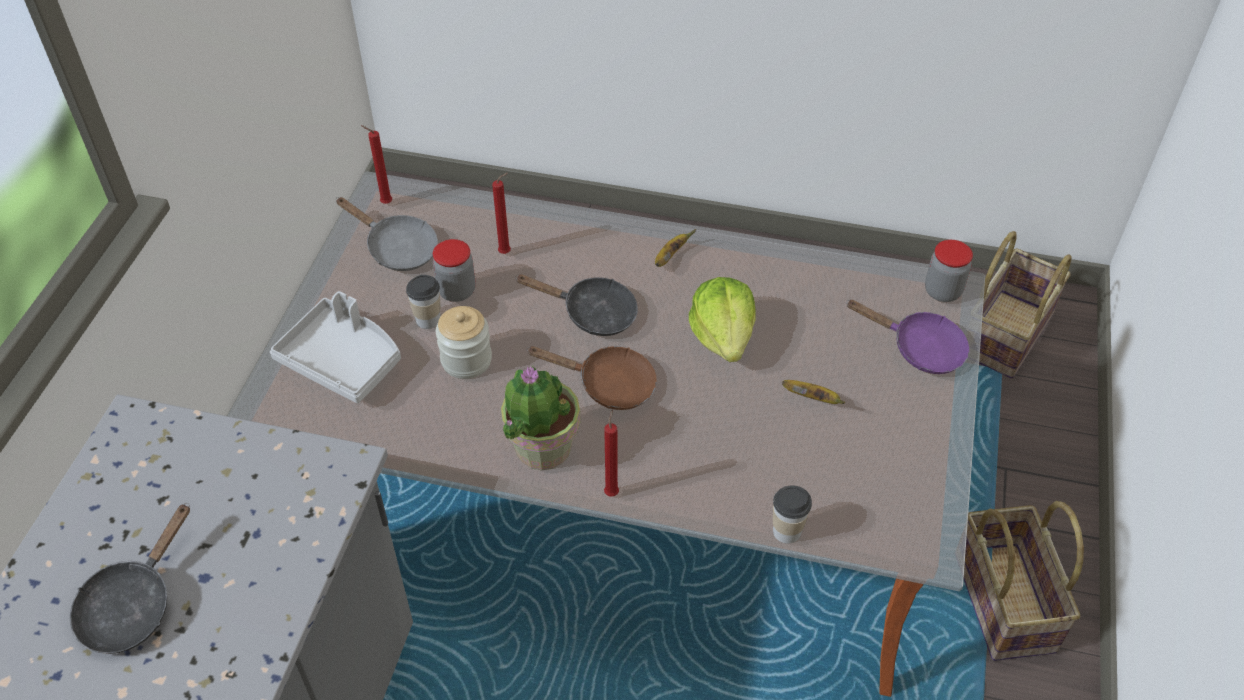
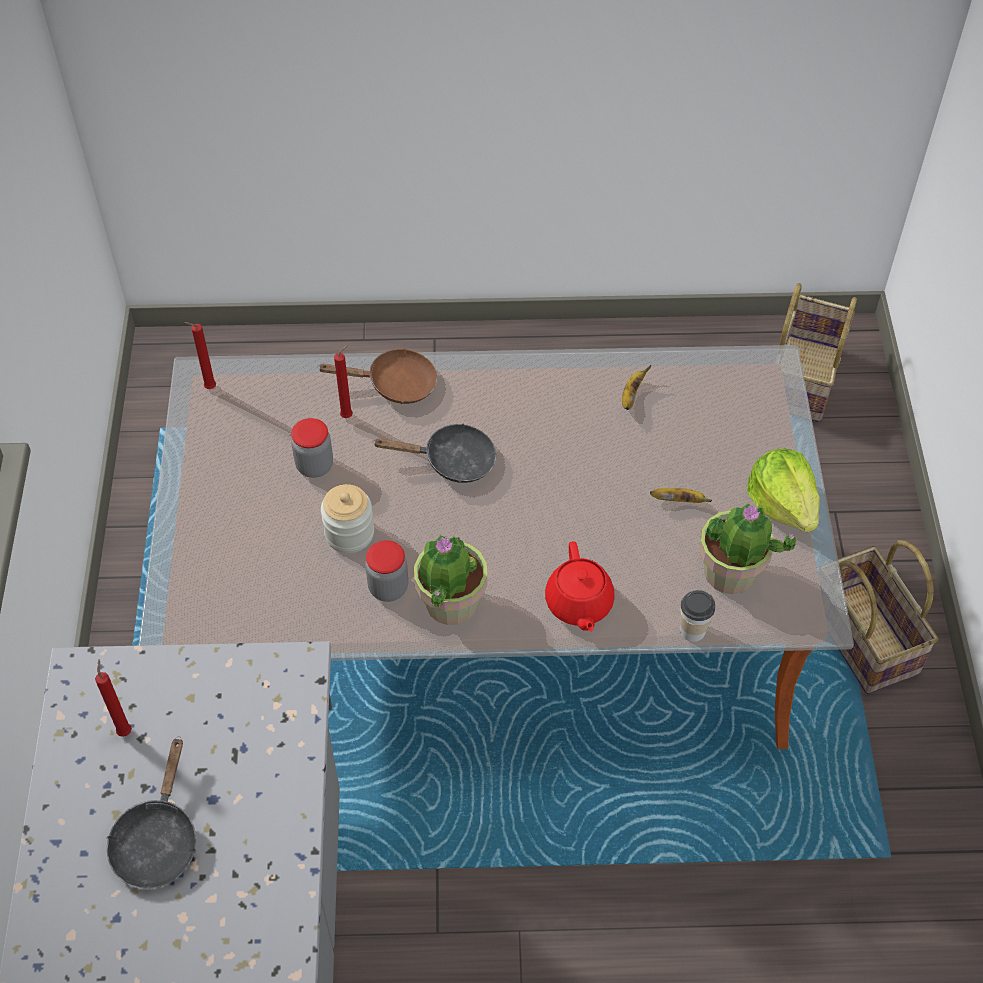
camera: 15 degrees left, 5 degrees up
grey tray [270,291,401,403] -> none
grey frying pan [336,197,438,271] -> none
cup [406,275,441,329] -> none
brown frying pan [528,346,657,410] -> brown frying pan moved to [318,348,437,404]
red candle [604,410,619,496] -> red candle moved to [95,659,132,737]
banana [655,229,696,267] -> banana moved to [622,365,651,410]
lettuce [689,277,756,362] -> lettuce moved to [747,449,820,532]
purple frying pan [846,300,969,374] -> none
jar [925,240,973,302] -> jar moved to [365,540,408,602]
none -> red teapot [545,541,615,632]
none -> potted plant [699,502,796,594]

